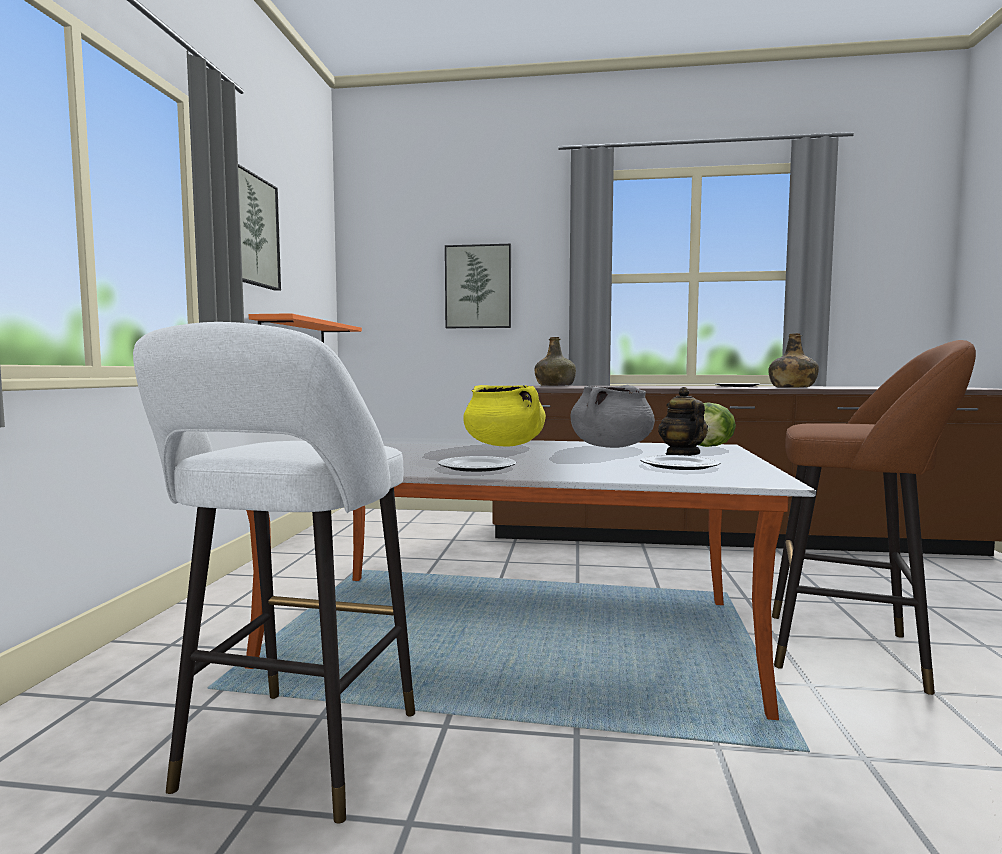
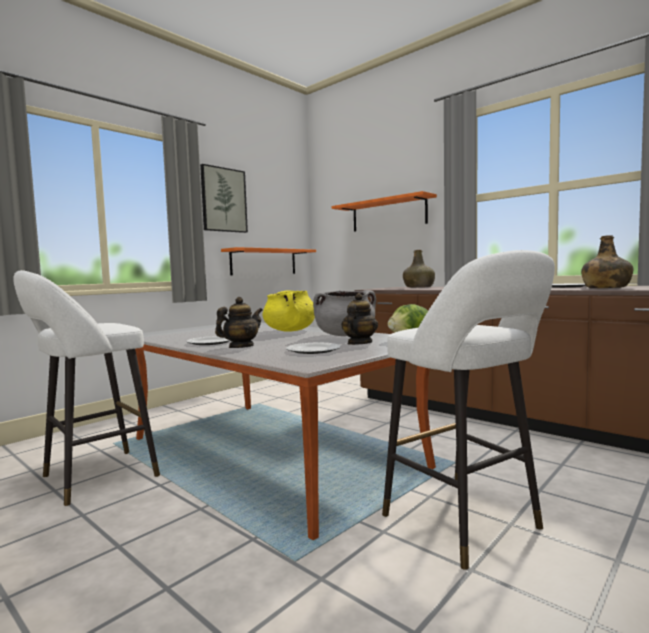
camera: 35 degrees right, 0 degrees up
picture [445,244,511,328] -> orange shelf [332,191,437,232]
brown stool [772,340,976,695] -> white stool [382,250,555,570]
none -> teapot [215,297,263,348]

